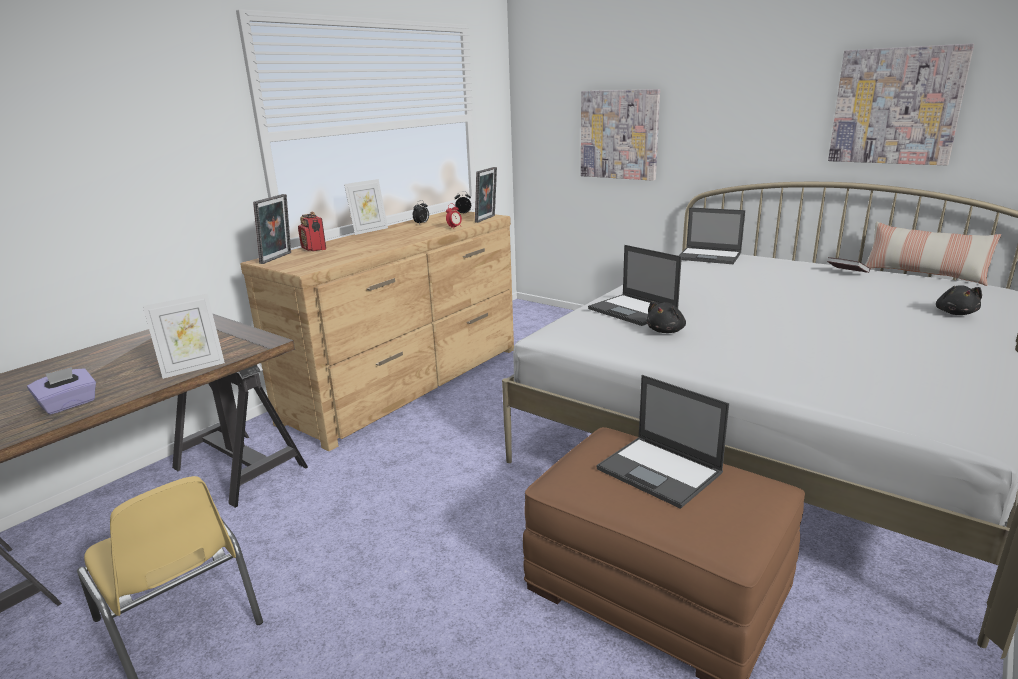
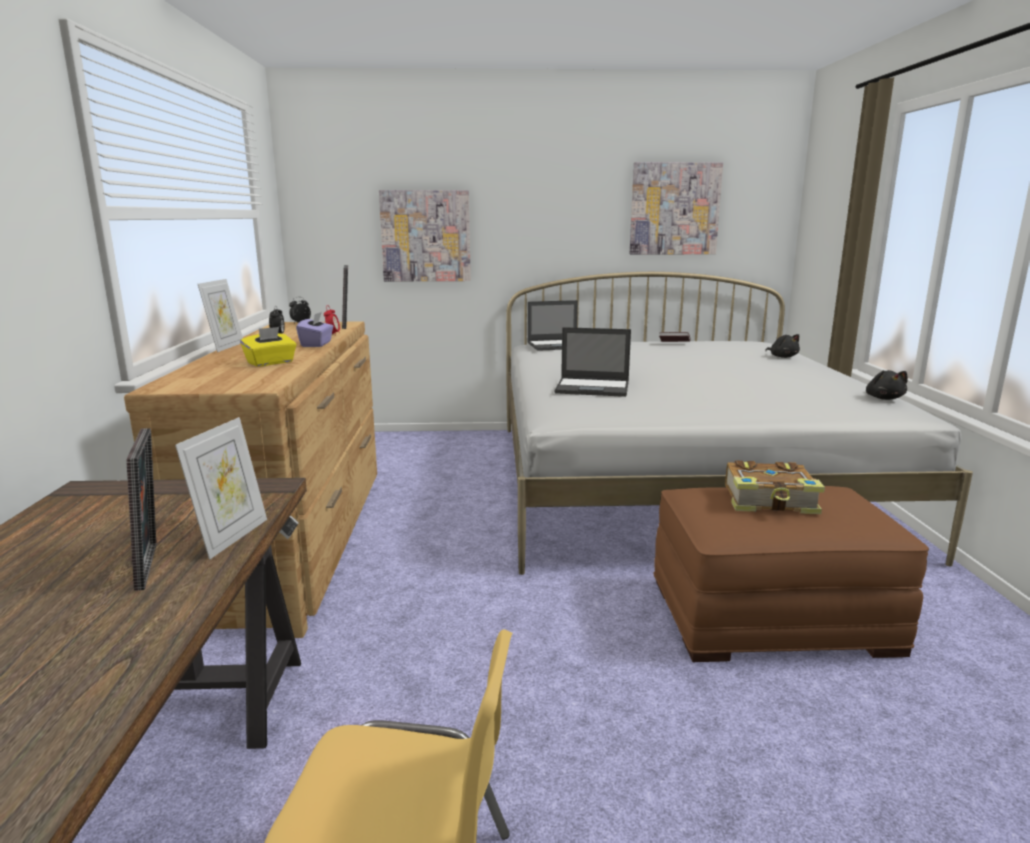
camera: 40 degrees left, 5 degrees down
purple tissue box [27,367,96,415] -> purple tissue box moved to [296,312,334,347]
picture frame [253,194,291,264] -> picture frame moved to [126,428,157,591]
radio [298,211,326,251] -> none
laptop [596,375,729,509] -> book [725,461,825,514]
black plush toy [647,301,686,333] -> black plush toy moved to [866,370,908,400]
pillow [865,222,1001,286] -> none
none -> yellow tissue box [240,327,297,367]

